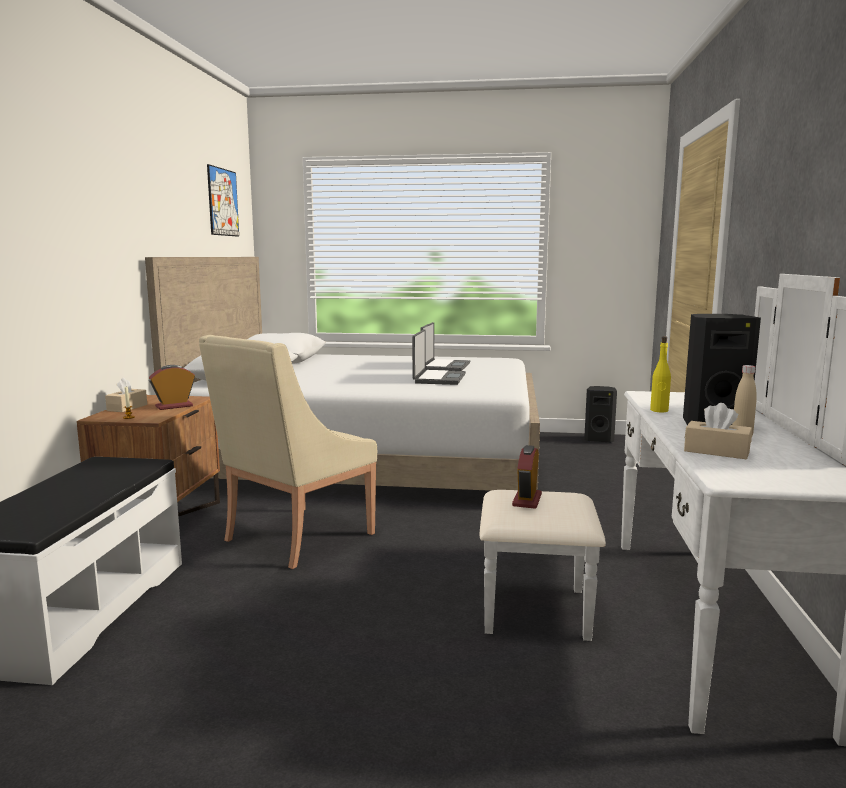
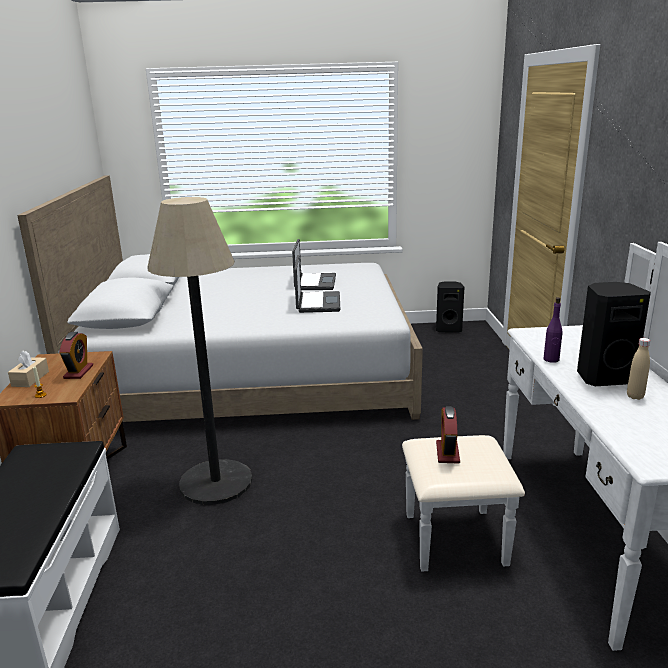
camera: 10 degrees left, 10 degrees up
alarm clock [149,365,195,410] -> alarm clock turned 135 degrees clockwise [59,332,93,379]
beige armchair [199,335,377,569] -> floor lamp [147,197,252,505]
picture [207,164,239,237] -> none
yellow bottle [650,336,671,413] -> purple bottle [544,297,562,363]
beige tissue box [684,403,752,459] -> none

